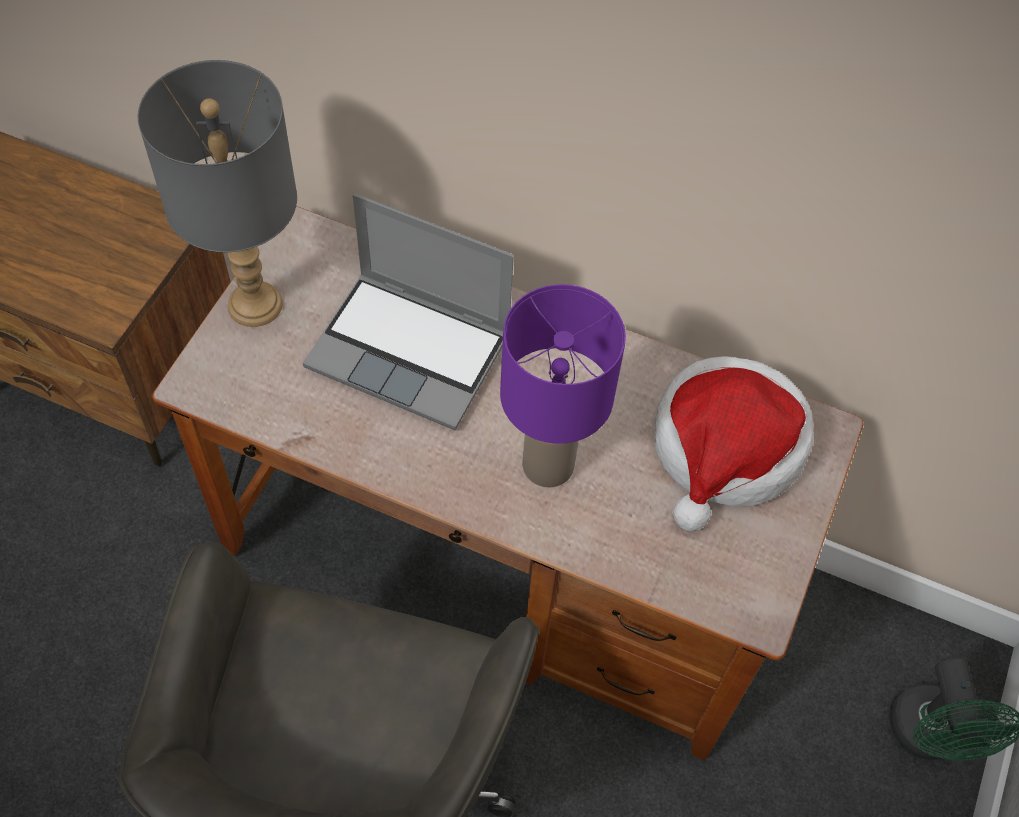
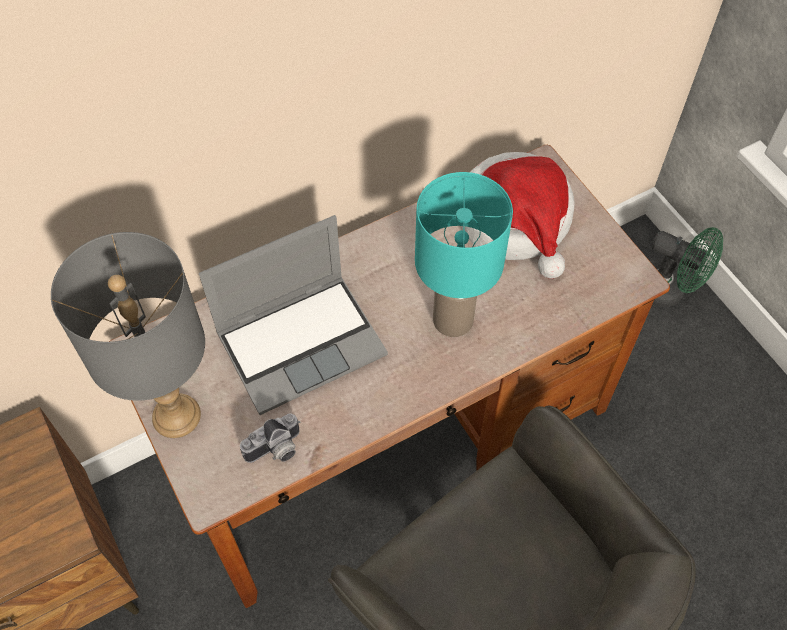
camera: 50 degrees left, 0 degrees up
purple table lamp [500,284,626,488] -> turquoise table lamp [415,172,513,337]
none -> camera [240,414,300,463]

